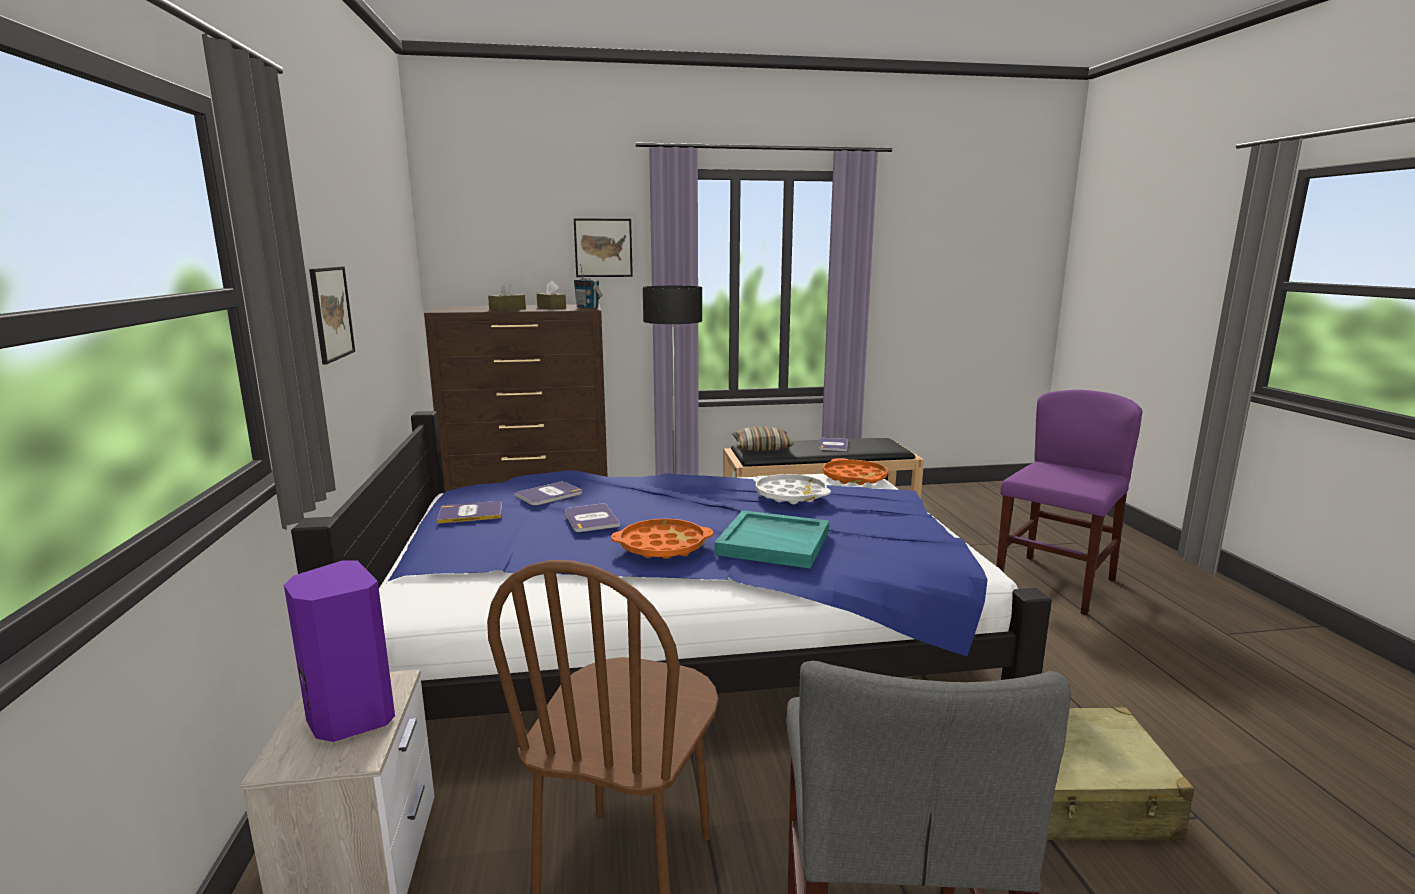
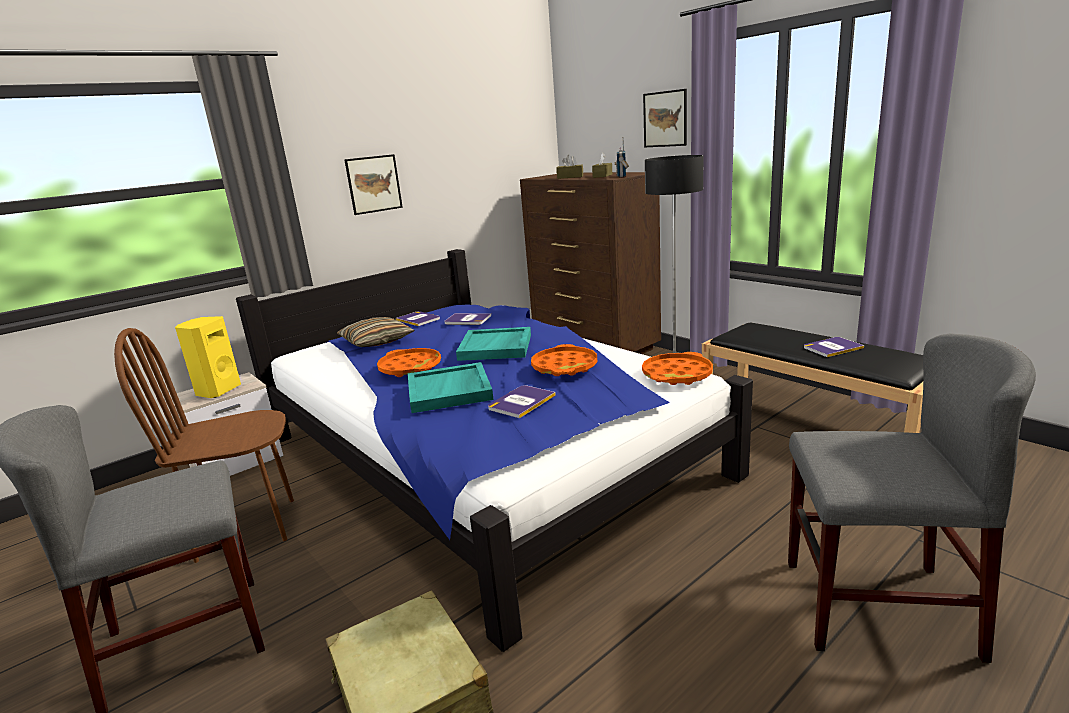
camera: 60 degrees right, 5 degrees up
purple speaker [284,560,395,742] -> yellow speaker [175,316,241,398]
book [565,503,620,532] -> book moved to [488,385,556,418]
pillow [732,426,794,451] -> pillow moved to [337,317,415,347]
white tray [753,474,831,504] -> orange tray [531,344,597,376]
purple chair [996,390,1142,615] -> grey chair [788,333,1036,663]
none -> turquoise tray [456,327,531,361]

